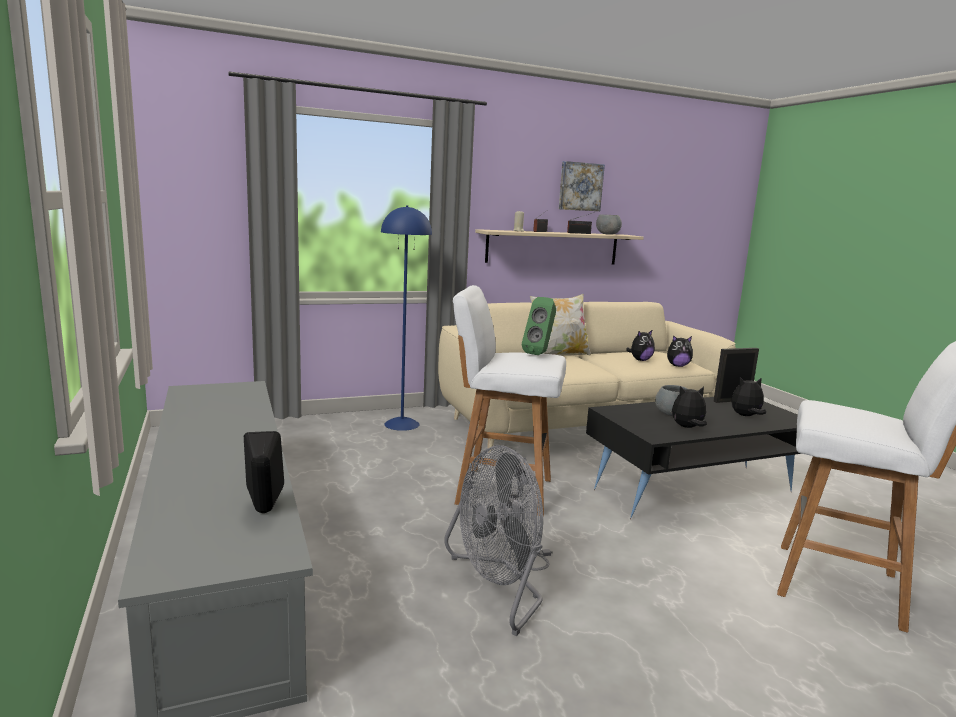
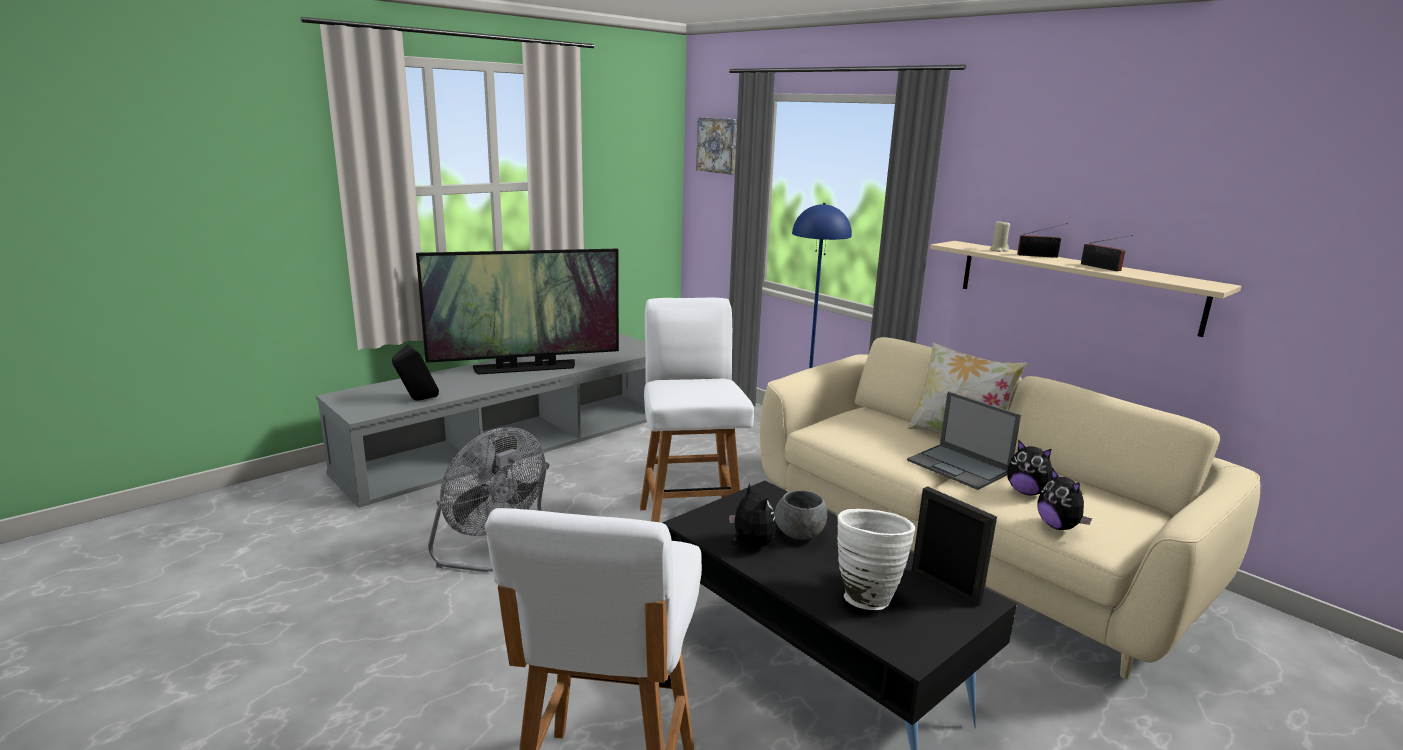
camera: 70 degrees right, 5 degrees up
green speaker [522,297,556,355] -> none
picture [559,161,605,211] -> picture moved to [696,117,737,174]
grey bowl [596,214,622,235] -> none
plush toy [731,378,766,416] -> white vase [837,509,915,610]
none -> television [416,249,619,375]
none -> laptop [907,391,1021,490]

